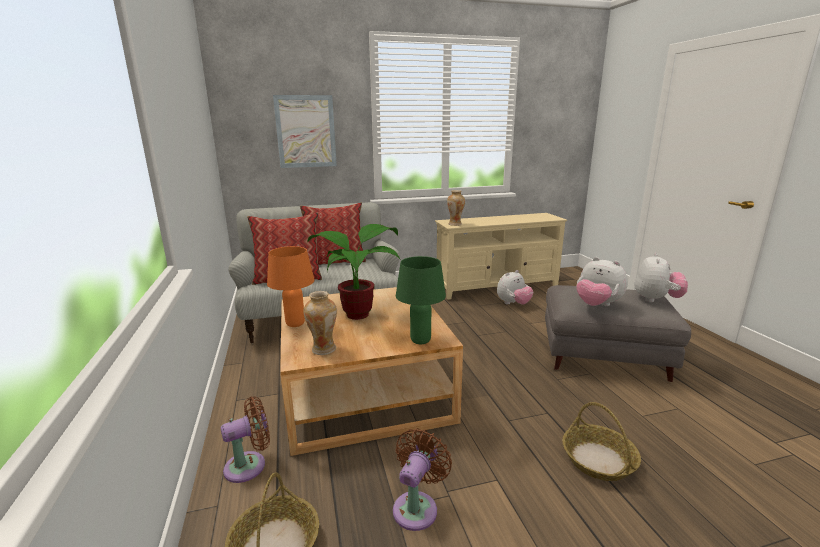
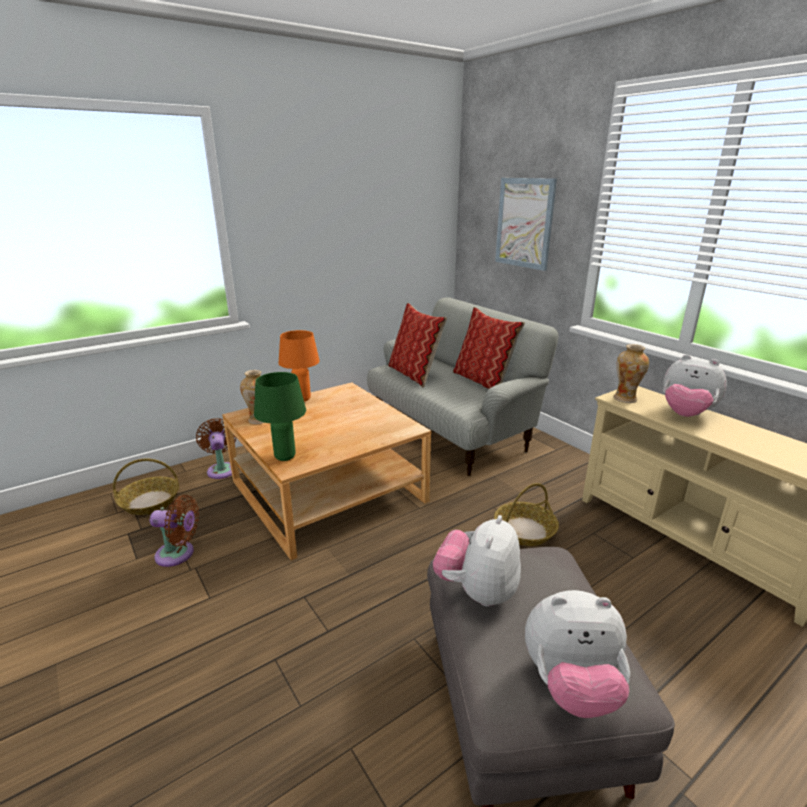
camera: 70 degrees right, 5 degrees up
brown fan [221,396,270,483] -> brown fan turned 150 degrees counterclockwise [196,418,236,479]
potted plant [307,224,401,320] -> none
plush toy [497,270,533,305] -> plush toy moved to [663,355,727,417]
basket [562,402,641,481] -> basket moved to [494,483,559,546]

